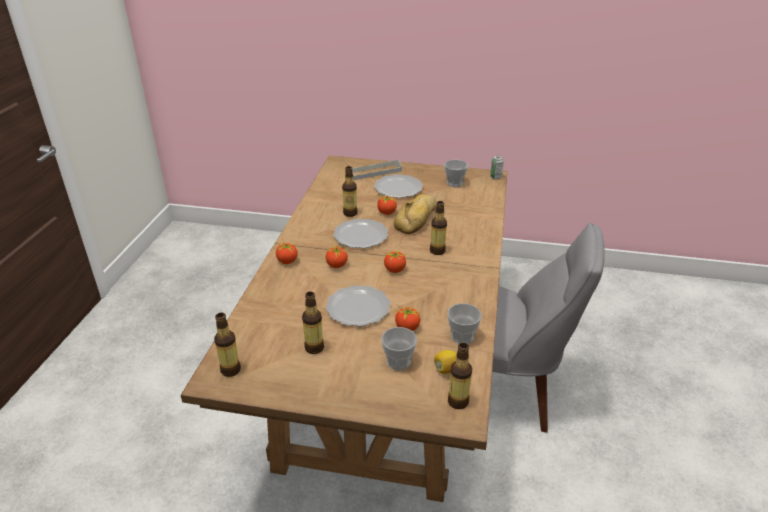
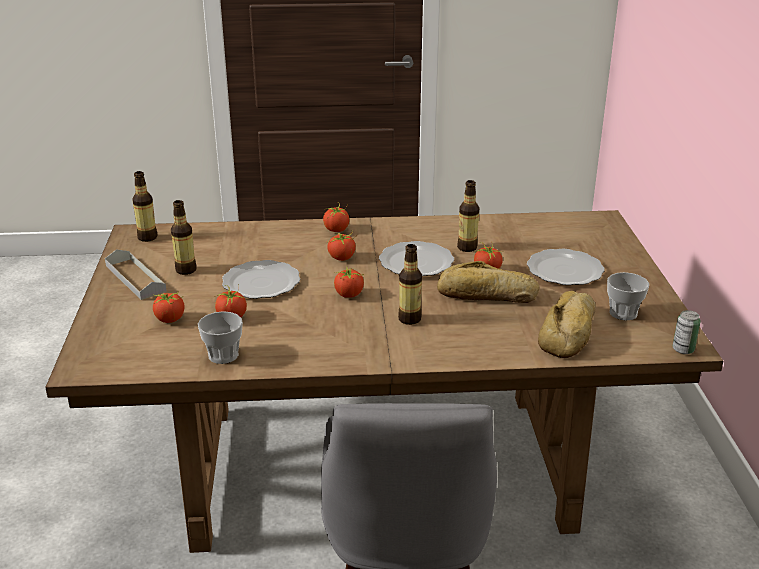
camera: 75 degrees right, 5 degrees down
grey tray [352,160,402,180] -> grey tray moved to [105,249,167,300]
cup [381,327,417,370] -> tomato [153,291,184,323]
lemon [434,350,457,374] -> none
bottle [448,343,472,409] -> none
none -> bread [538,291,596,358]

